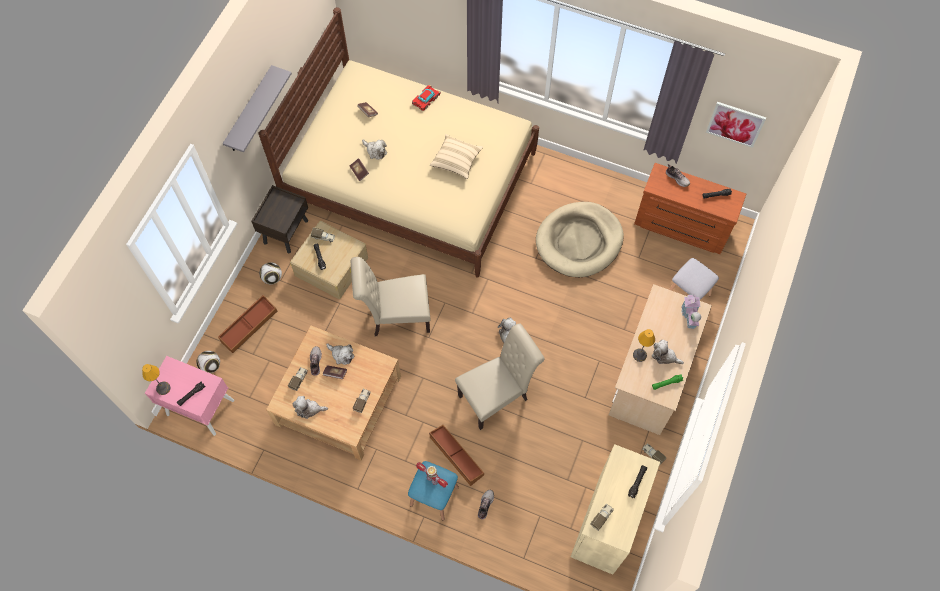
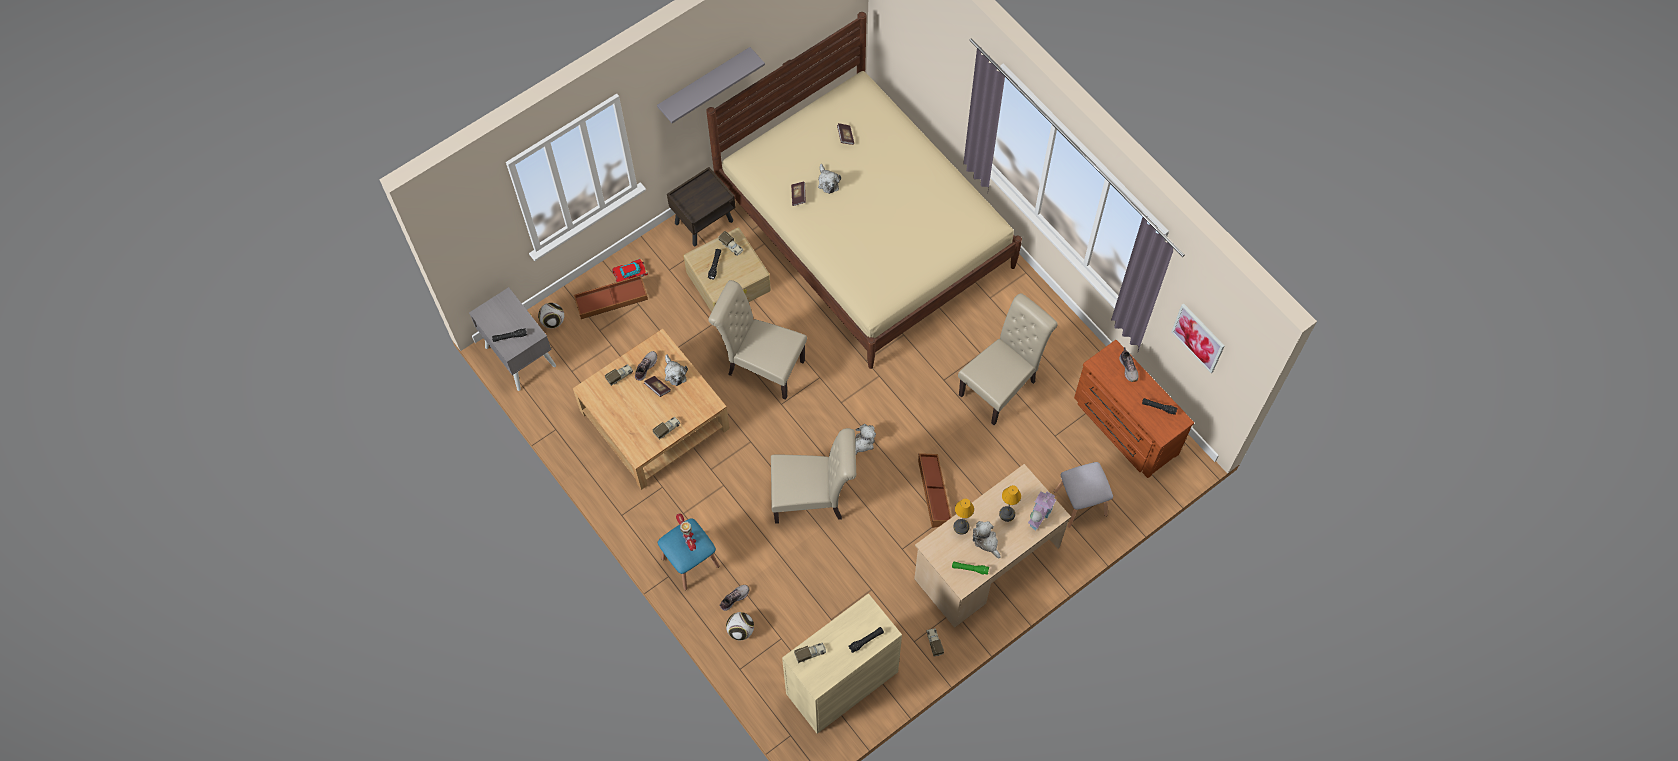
camera: 30 degrees right, 0 degrees up
table lamp [142,364,170,395] -> table lamp moved to [999,485,1021,522]
pink nightstand [145,356,234,436] -> grey nightstand [469,287,556,391]
football [259,262,282,284] -> football moved to [726,612,754,640]
plush toy [293,396,328,419] -> none
toy car [412,85,441,111] -> toy car moved to [612,259,648,282]
brown storage box [429,425,484,486] -> brown storage box moved to [918,453,951,528]
beige pillow [430,134,483,179] -> none
beige dog bed [536,202,624,277] -> beige chair [958,293,1058,425]

